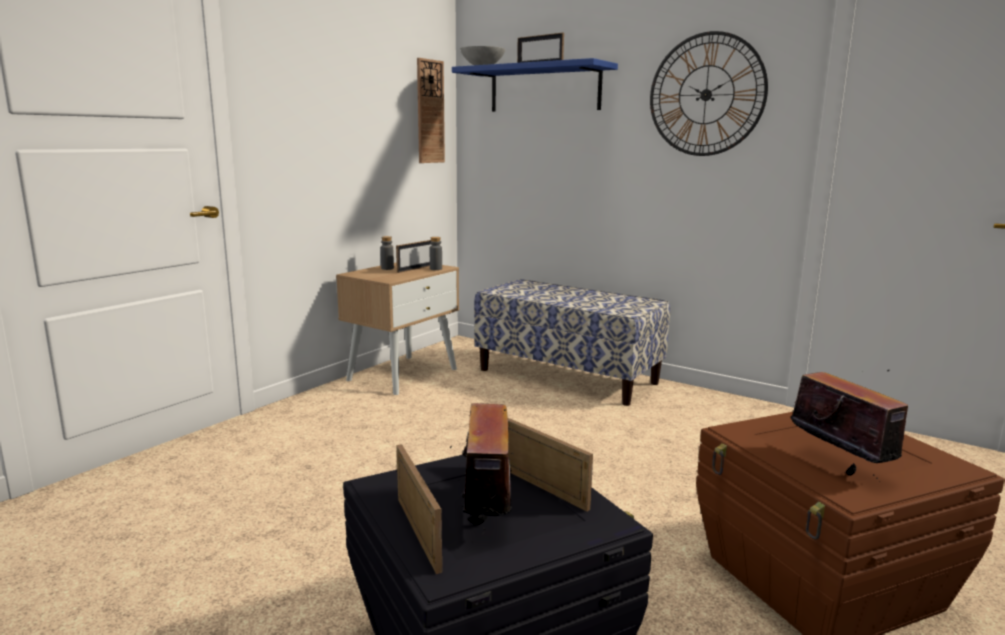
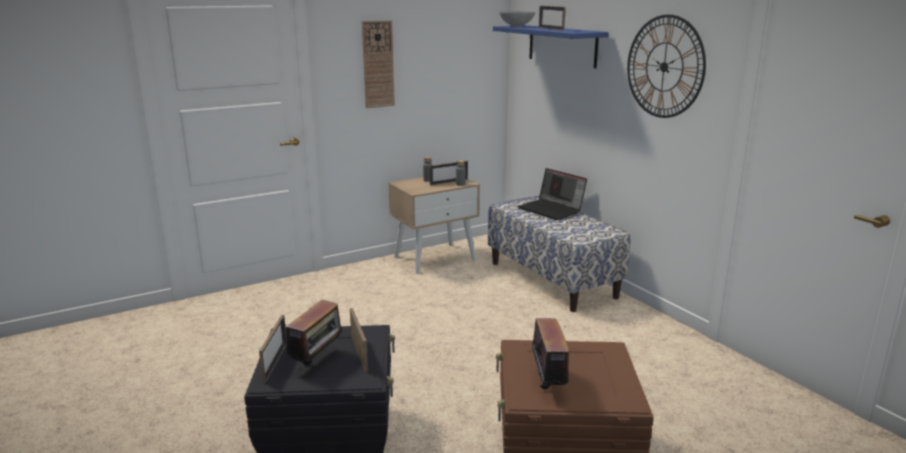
camera: 25 degrees right, 5 degrees up
wall clock [417,58,445,163] -> wall clock moved to [362,20,395,108]
none -> laptop [518,168,587,220]

